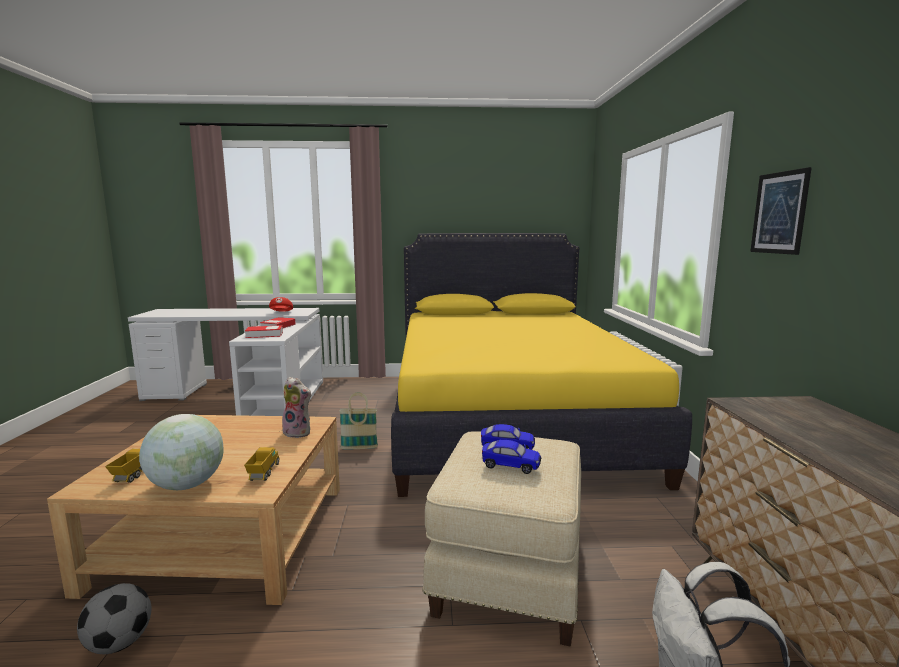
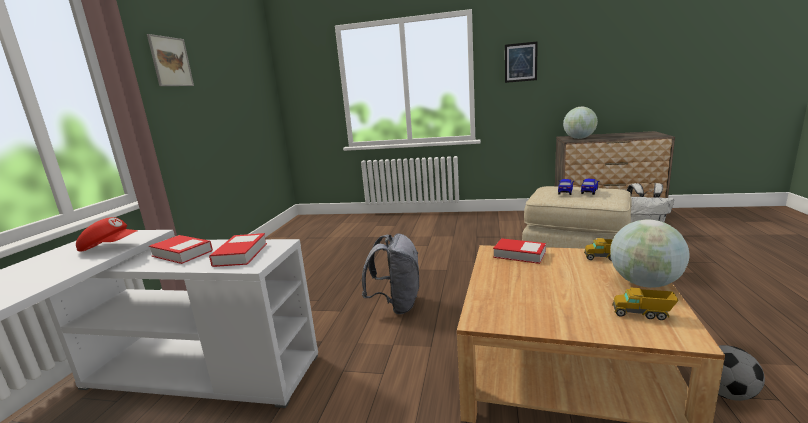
camera: 75 degrees left, 5 degrees up
plush toy [282,377,312,438] -> book [493,238,546,264]
basket [339,393,378,450] -> grey backpack [362,234,419,314]
yellow bed [391,233,692,497] -> none
none -> picture [147,34,194,86]
none -> globe [563,107,598,139]

